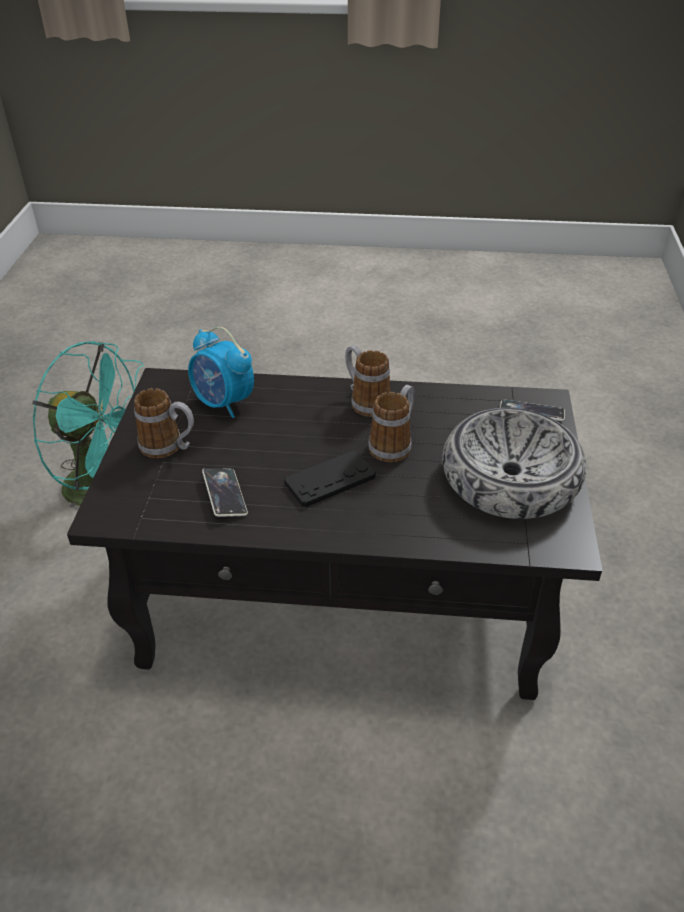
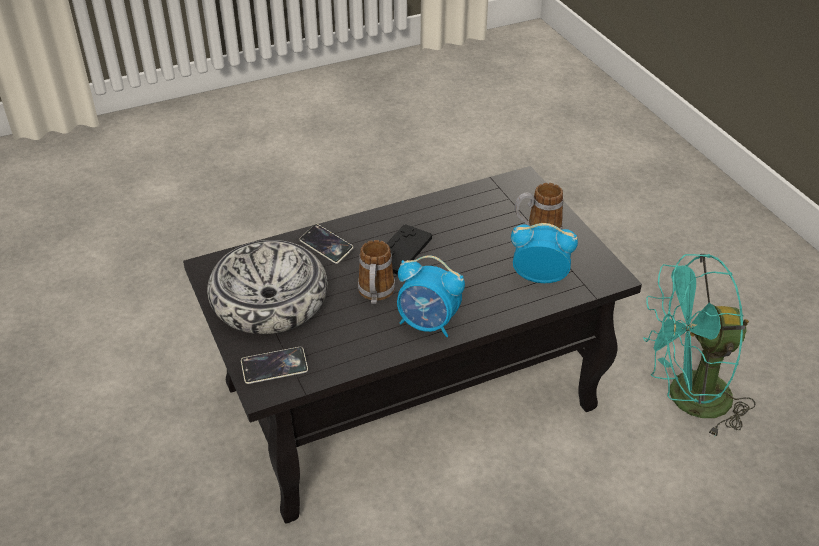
camera: 150 degrees right, 0 degrees up
phone [202,468,248,517] -> phone moved to [300,224,354,264]
mug [345,345,390,417] -> alarm clock [397,255,465,337]

